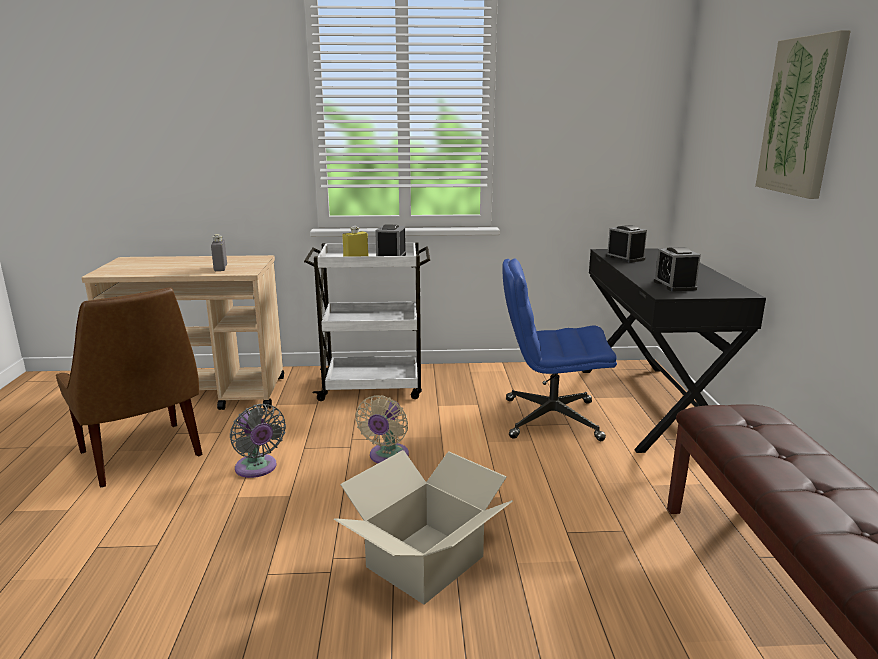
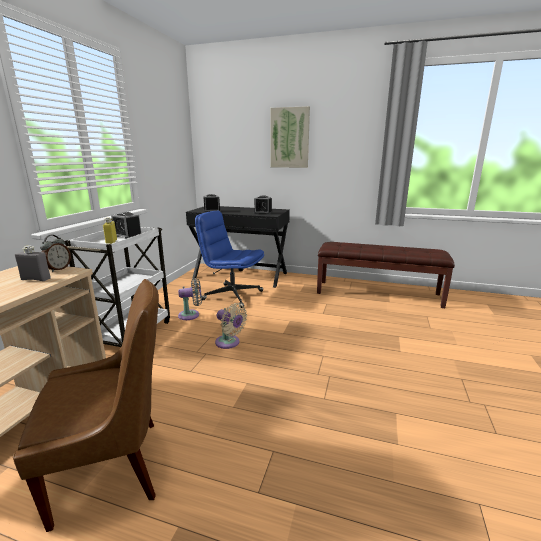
camera: 70 degrees left, 0 degrees up
grey fan [230,404,286,478] -> grey fan moved to [178,278,202,320]
cardboard box [334,450,513,605] -> none
blue office chair [503,258,617,441] -> blue office chair turned 90 degrees clockwise [195,211,264,308]
none -> alarm clock [40,235,71,272]

